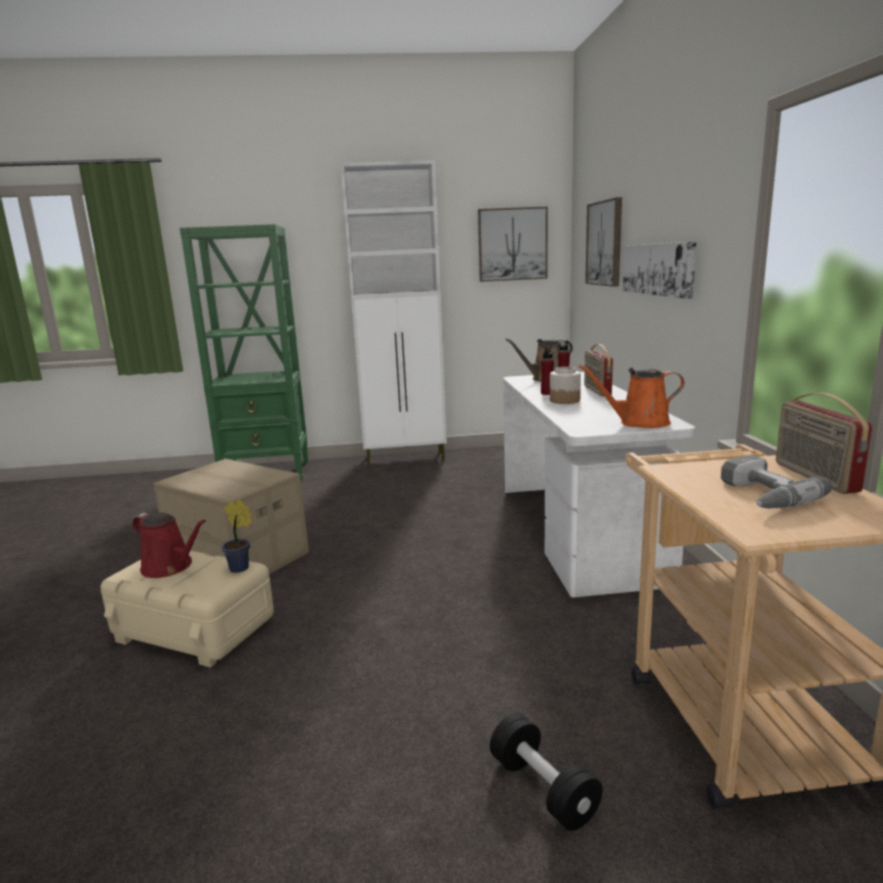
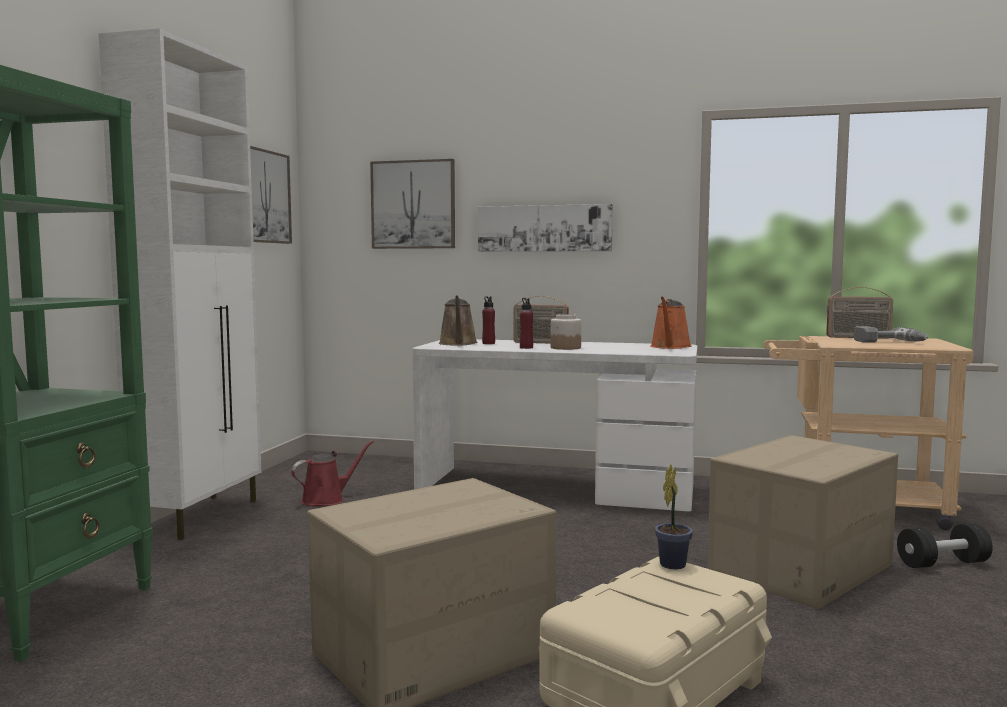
camera: 70 degrees left, 10 degrees down
red watering can [132,513,206,578] -> red watering can moved to [291,440,374,506]
none -> cardboard box [708,435,898,609]

